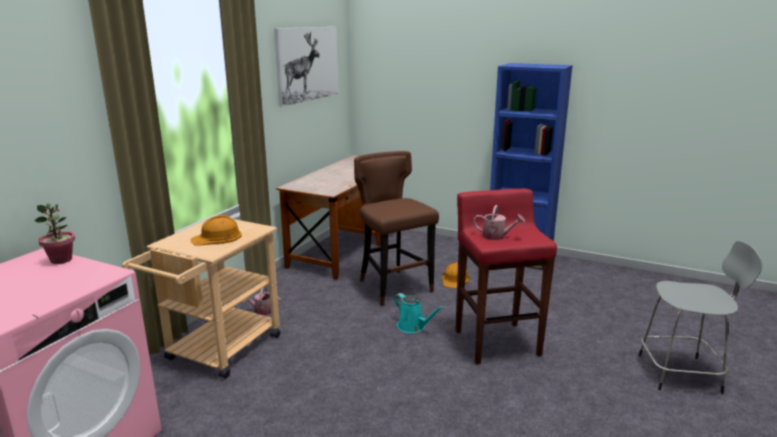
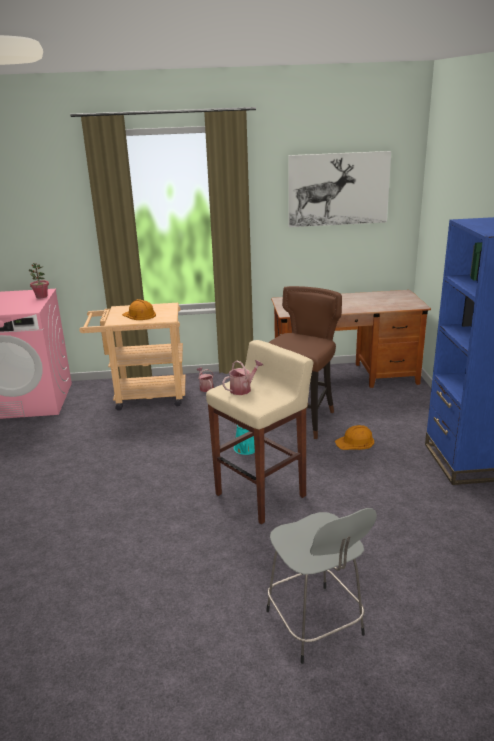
camera: 60 degrees right, 5 degrees up
red stool [455,189,557,364] -> beige stool [206,340,313,524]
watering can [474,205,525,240] -> watering can turned 120 degrees counterclockwise [222,360,263,395]

